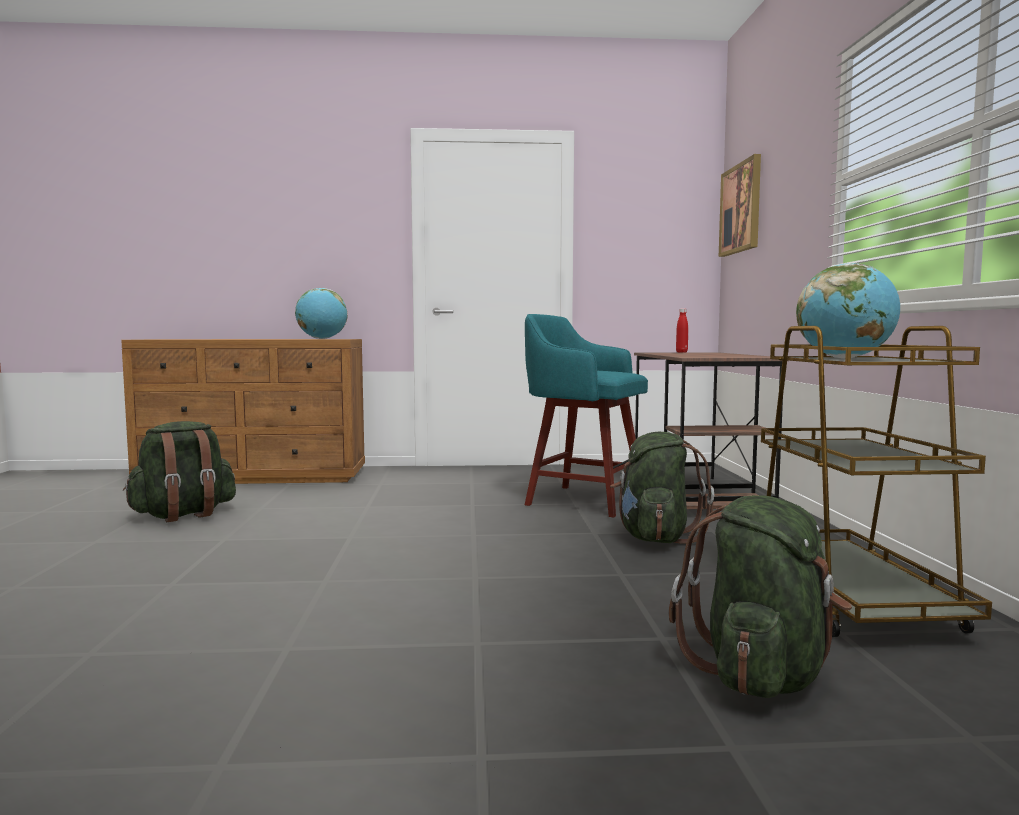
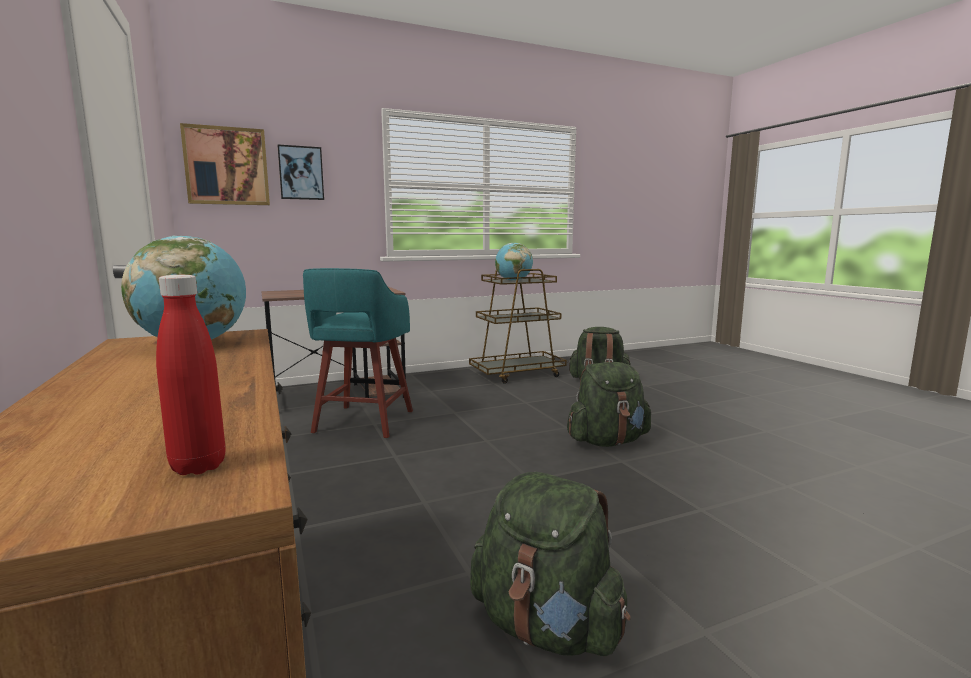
camera: 110 degrees left, 5 degrees up
green backpack [610,432,714,544] -> green backpack moved to [567,362,651,447]
red bottle [676,308,688,352] -> red bottle moved to [156,275,225,475]
none -> picture [278,144,324,200]

